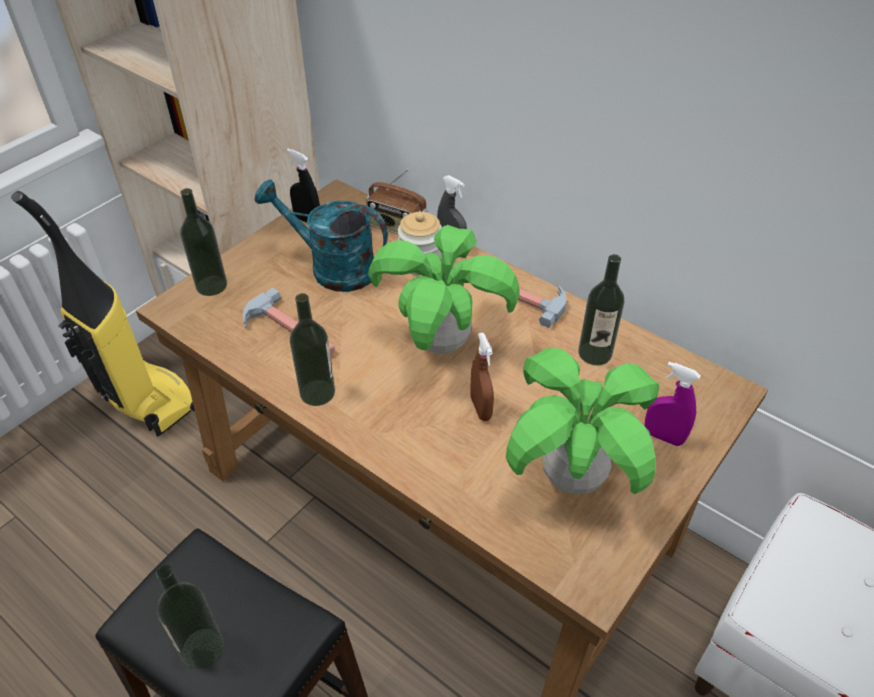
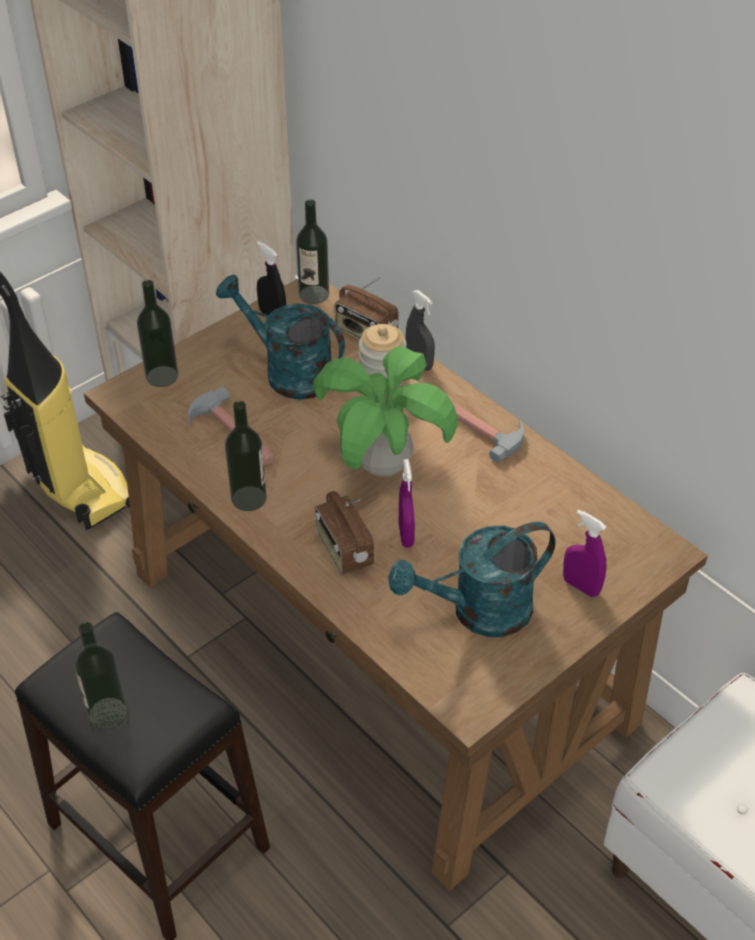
camera: 10 degrees right, 0 degrees up
brown spray bottle [470,333,494,421] -> purple spray bottle [399,459,415,548]
potted plant [506,348,659,494] -> turquoise watering can [388,522,556,637]
bottle [578,254,625,365] -> bottle moved to [296,200,329,304]
none -> radio [315,491,374,575]

